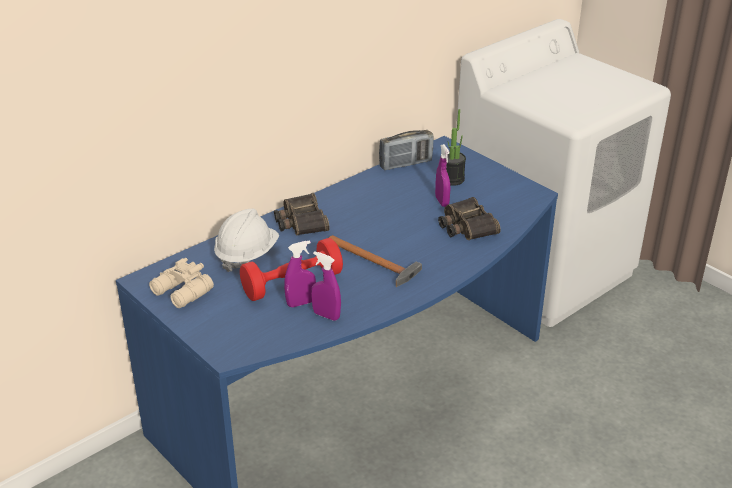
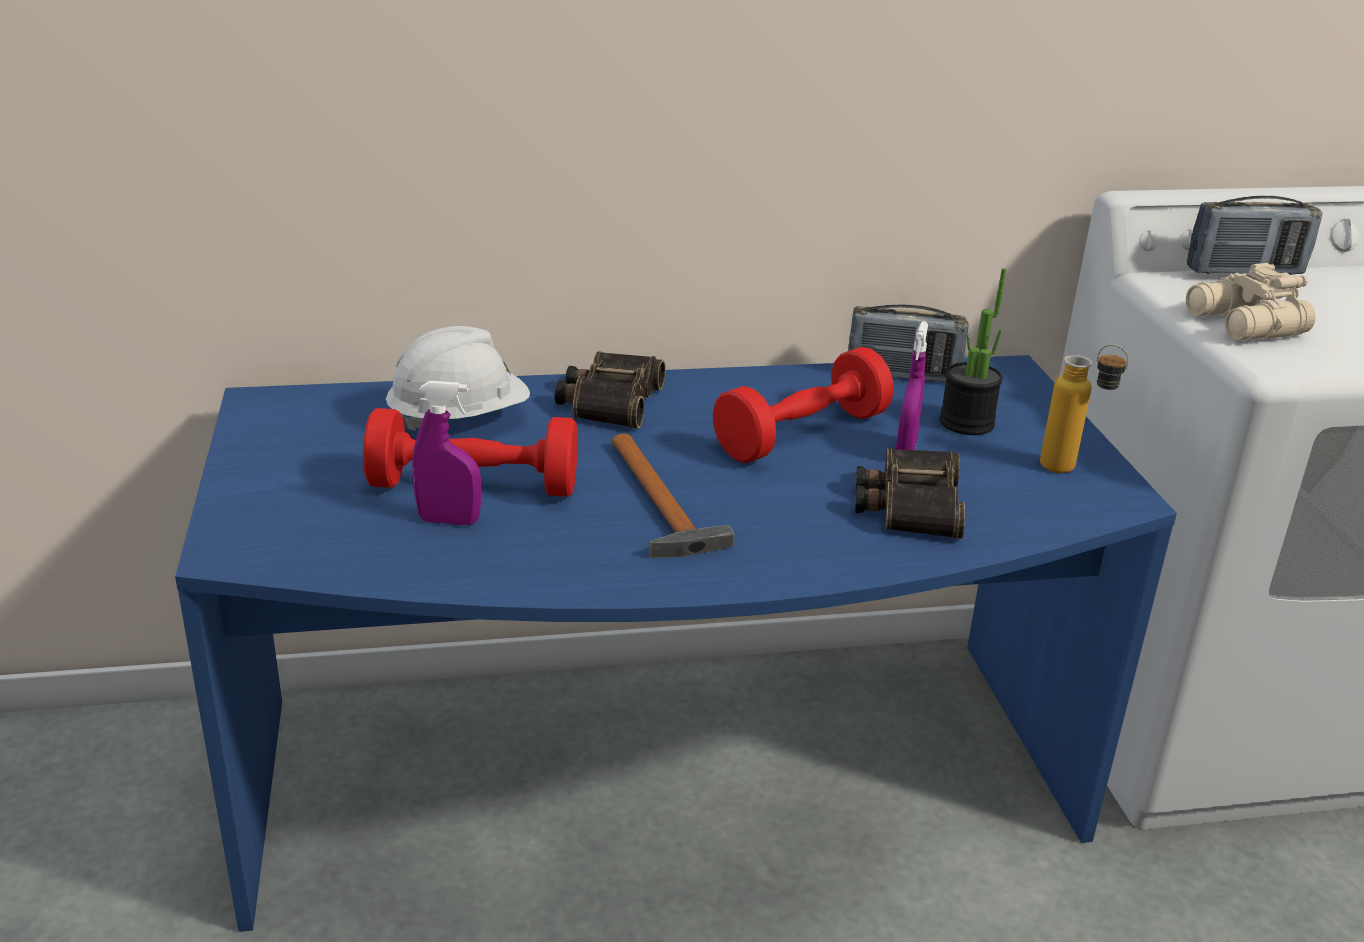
camera: 30 degrees right, 5 degrees down
beige binoculars [149,258,214,308] -> beige binoculars moved to [1186,263,1316,341]
purple spray bottle [311,251,341,321] -> none
none -> red dumbbell [713,347,894,463]
none -> bottle [1040,344,1129,473]
none -> radio [1187,196,1322,275]

